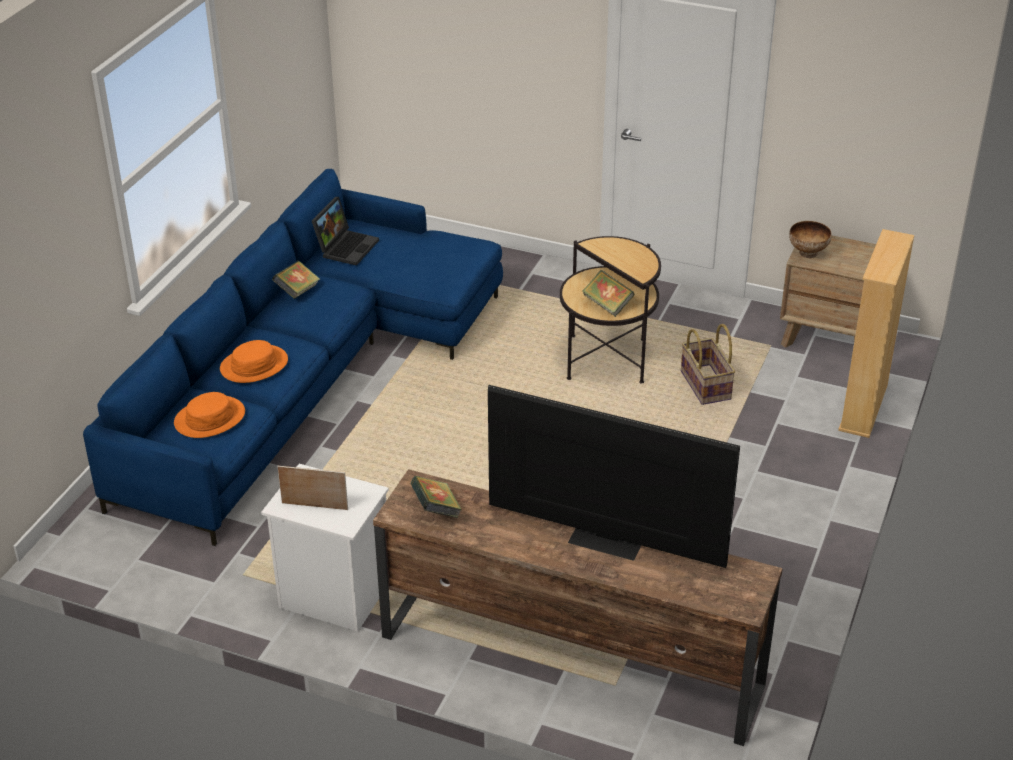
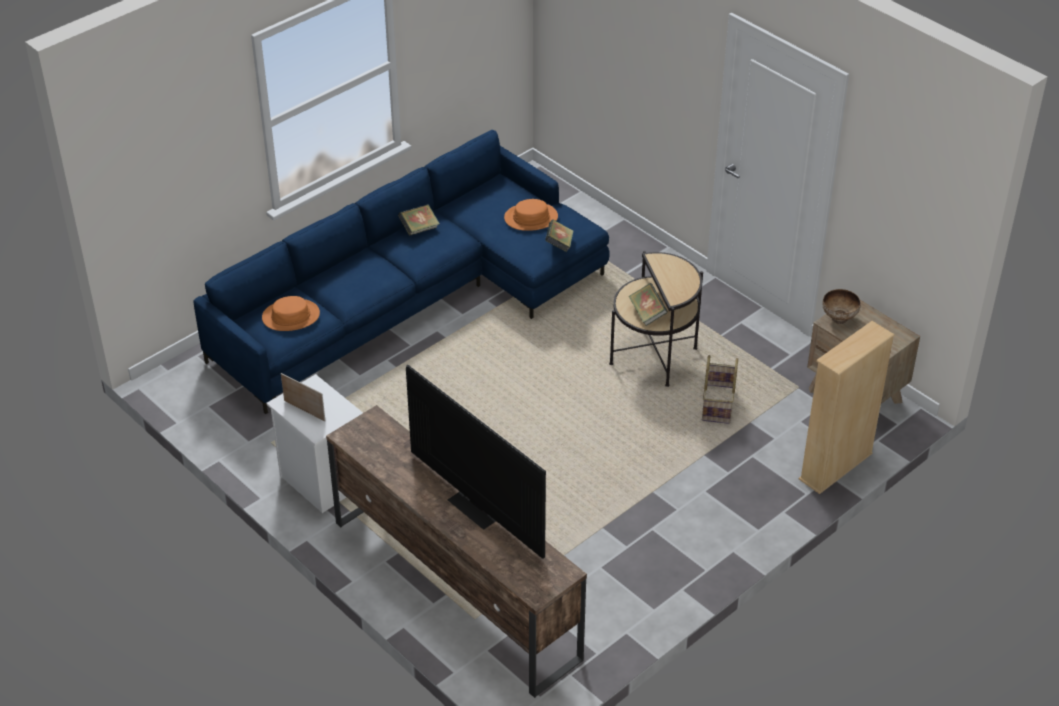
camera: 25 degrees right, 5 degrees up
orange hat [220,340,288,383] -> orange hat moved to [504,199,558,231]
laptop [312,197,379,266] -> none
book [410,476,462,518] -> book moved to [545,219,573,252]

